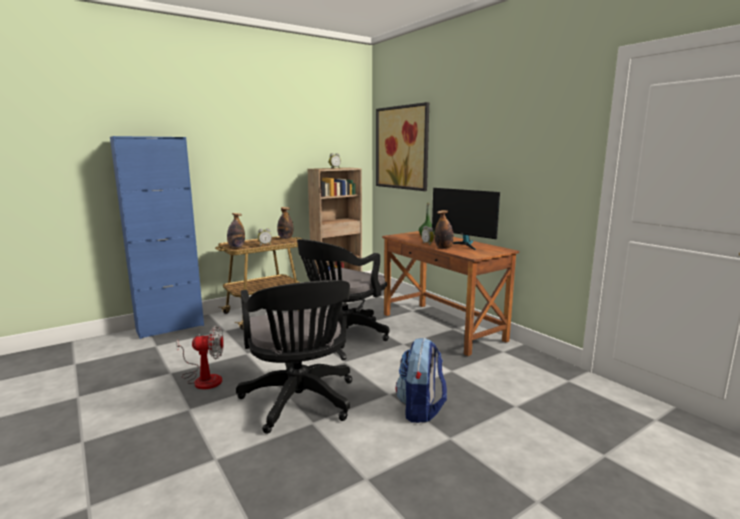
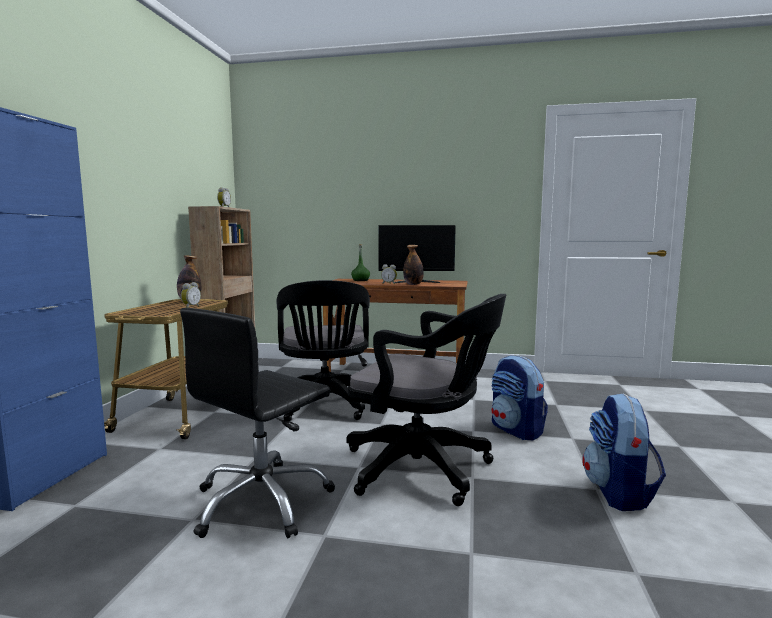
camera: 45 degrees left, 5 degrees down
fan [176,326,224,389] -> black office chair [180,308,335,538]
bottle [227,213,245,248] -> none
picture [376,102,429,191] -> none
none -> backpack [582,393,666,511]

